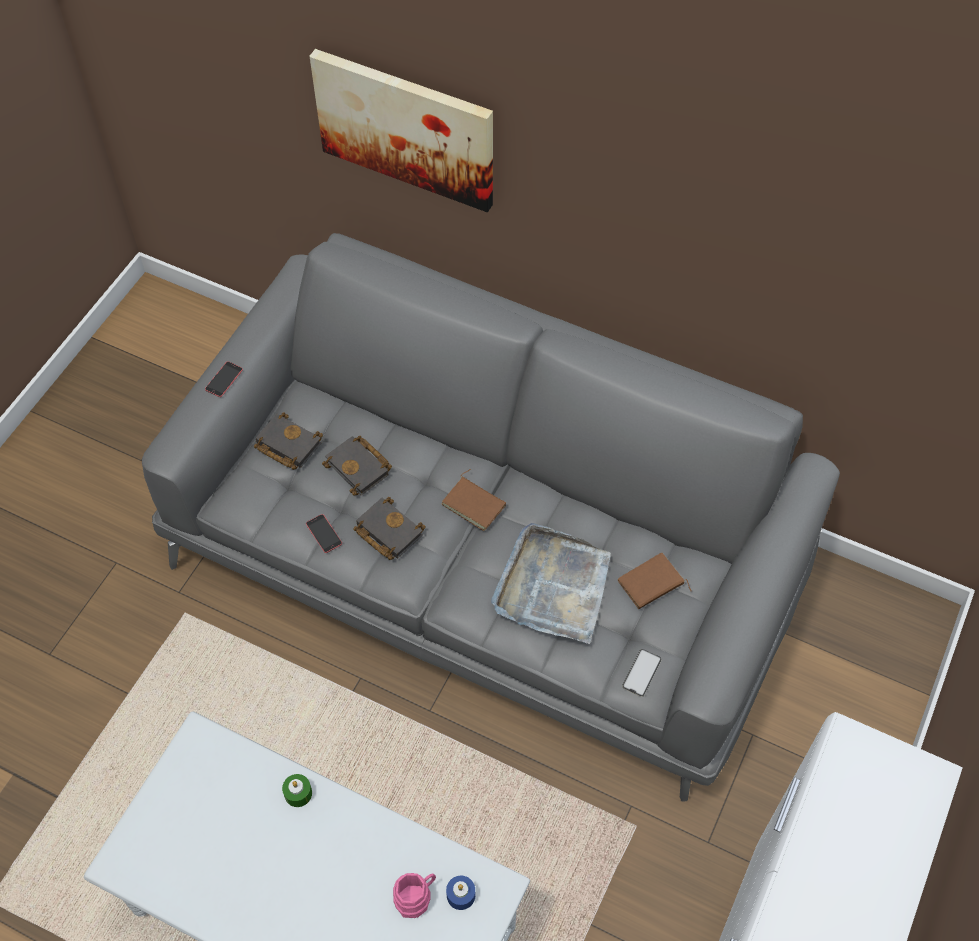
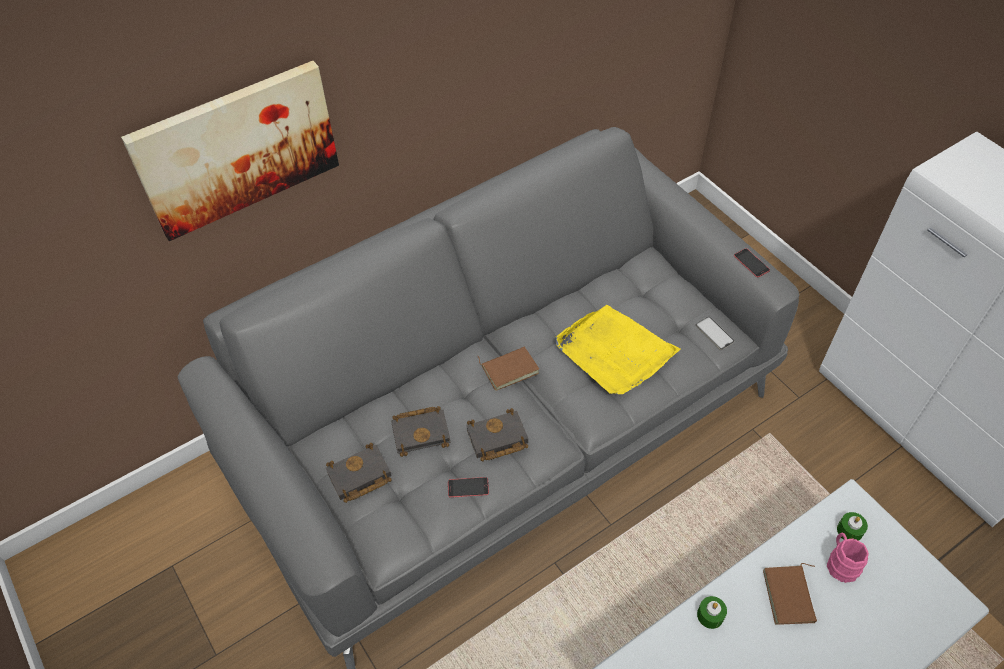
camera: 60 degrees left, 5 degrees down
phone [205,361,243,397] -> phone moved to [734,248,770,277]
blue candle [446,876,475,910] -> green candle [837,512,868,541]
grey tray [491,523,611,644] -> yellow tray [555,305,681,394]
brown book [617,553,692,609] -> brown book moved to [763,563,817,625]

